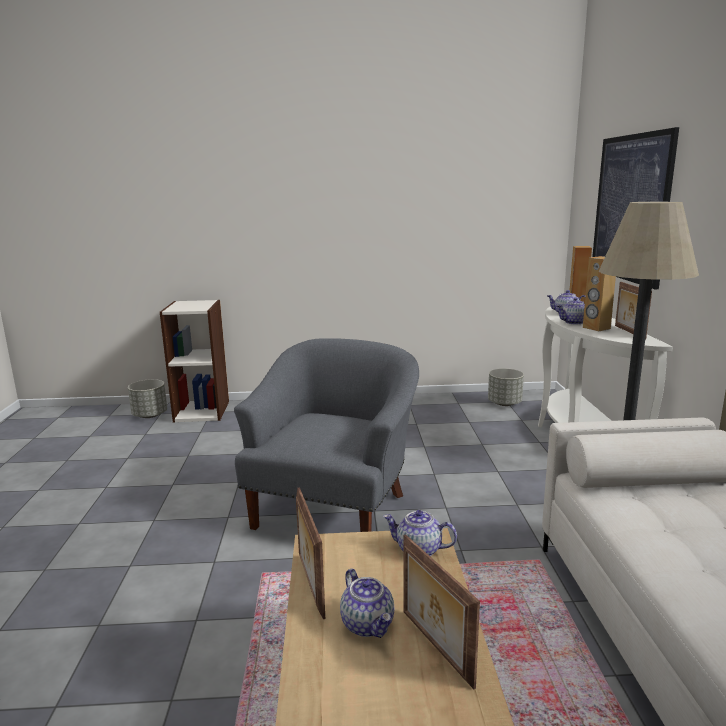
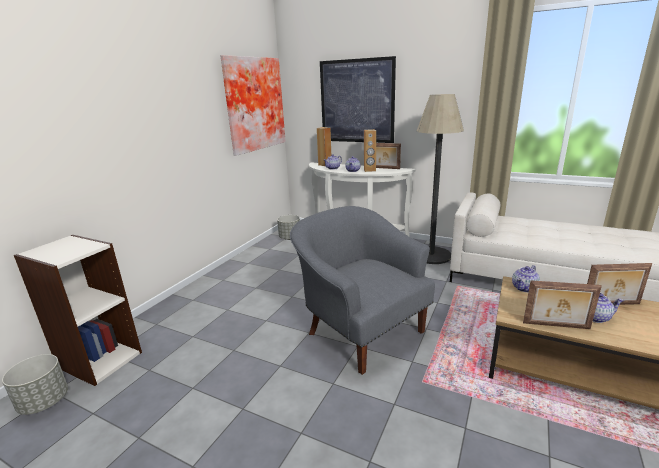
camera: 60 degrees left, 5 degrees up
none -> picture [221,55,286,156]

